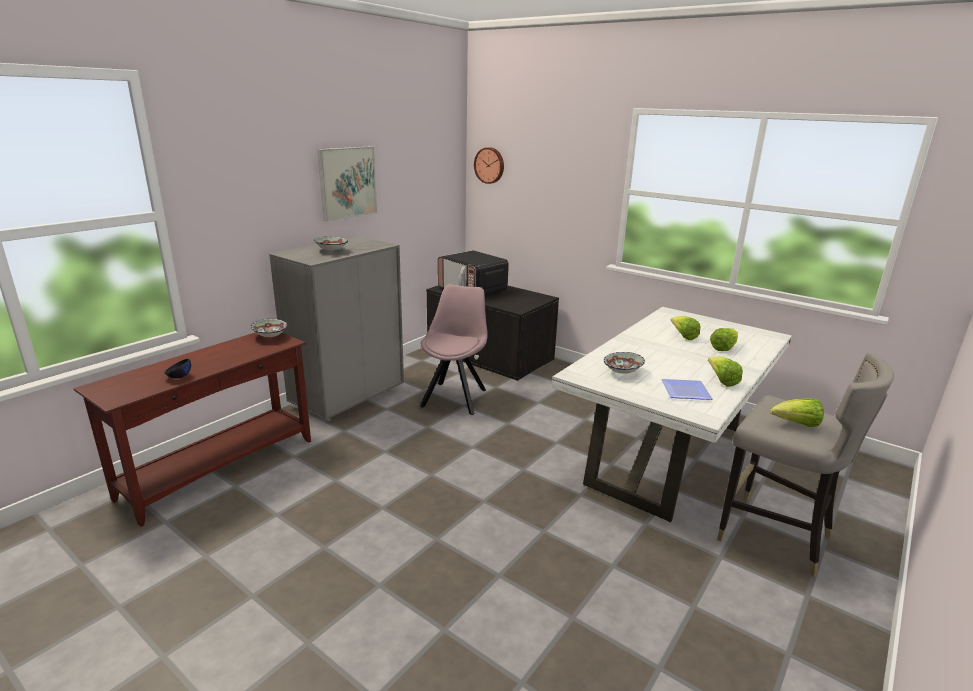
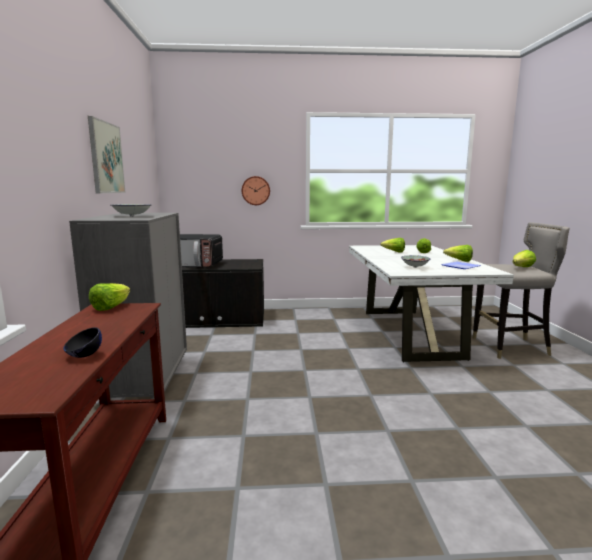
camera: 40 degrees left, 10 degrees down
bowl [251,319,287,337] -> lettuce [89,283,130,311]
pink chair [420,284,488,415] -> none
wall clock [474,147,504,184] -> wall clock moved to [242,176,270,205]

